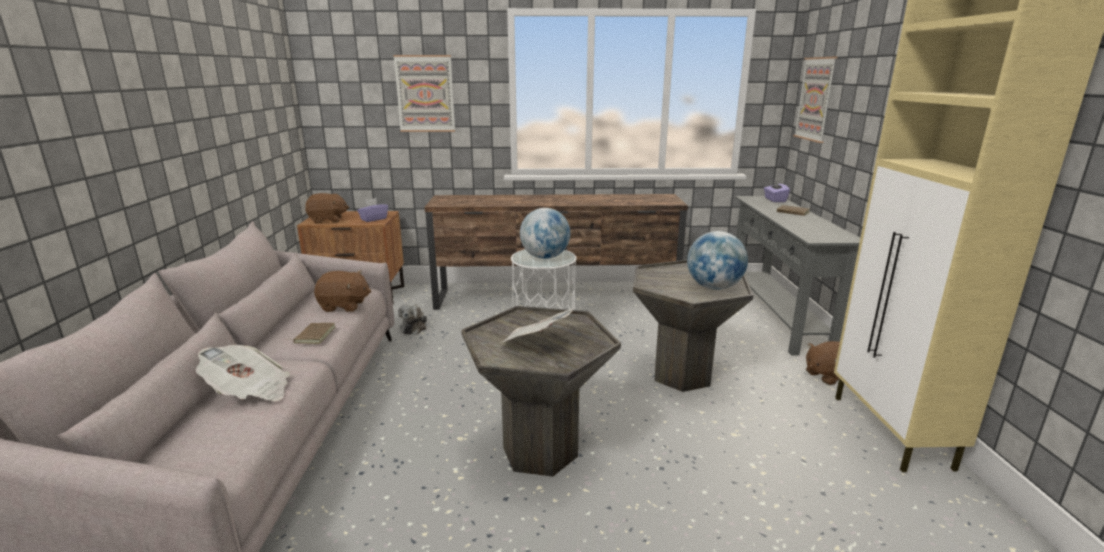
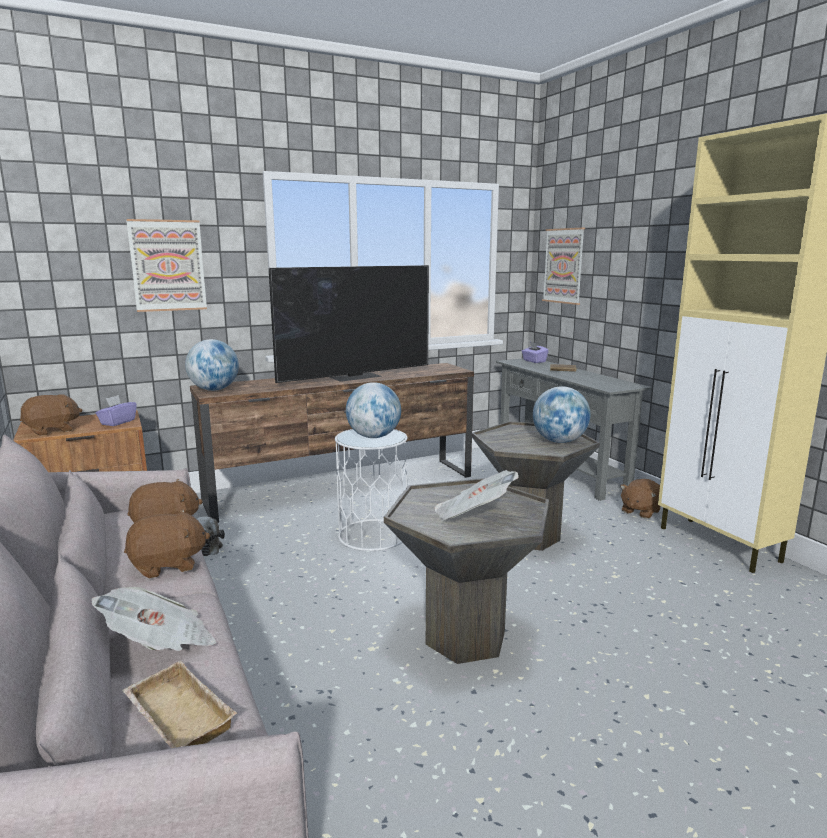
camera: 25 degrees left, 5 degrees down
brown book [285,323,335,344] -> brown plush toy [124,509,210,578]
none -> beige tray [122,661,237,748]
none -> globe [185,339,239,391]
none -> television [269,265,429,383]

